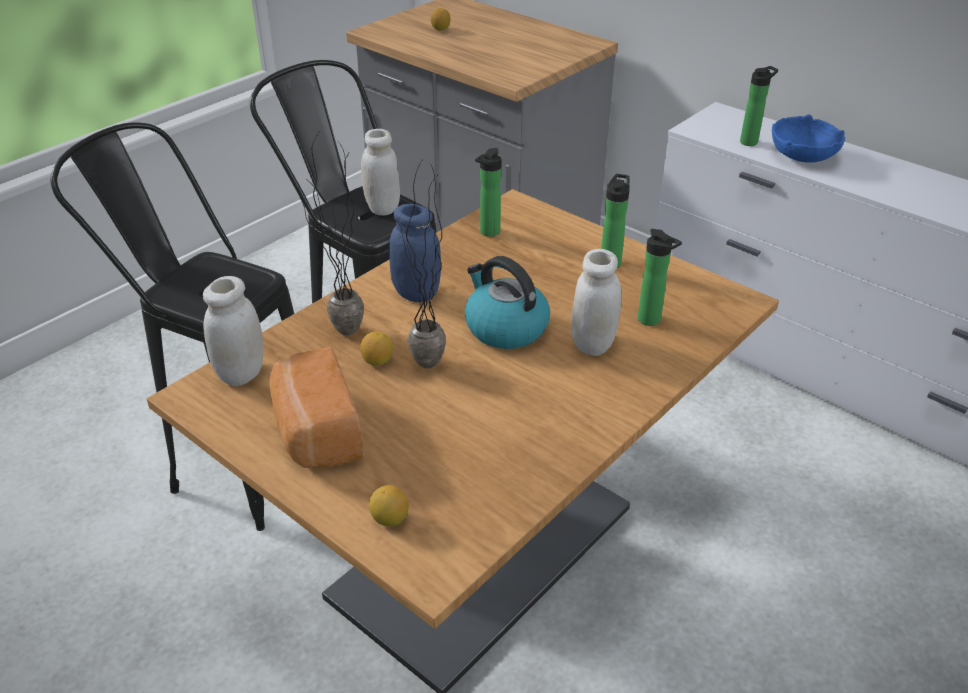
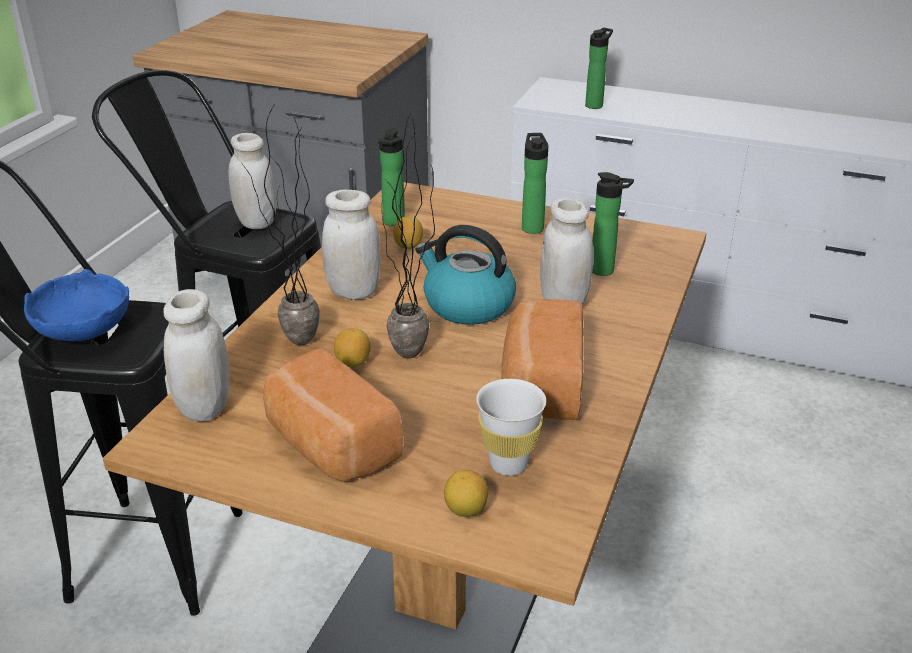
camera: 20 degrees left, 5 degrees down
blue jar [389,204,441,302] -> white jar [322,189,381,300]
lemon [430,8,451,30] -> lemon moved to [393,216,423,249]
blue bowl [772,114,845,163] -> blue bowl moved to [24,269,129,342]
none -> white cup [476,379,546,476]
none -> bread [501,299,583,420]

